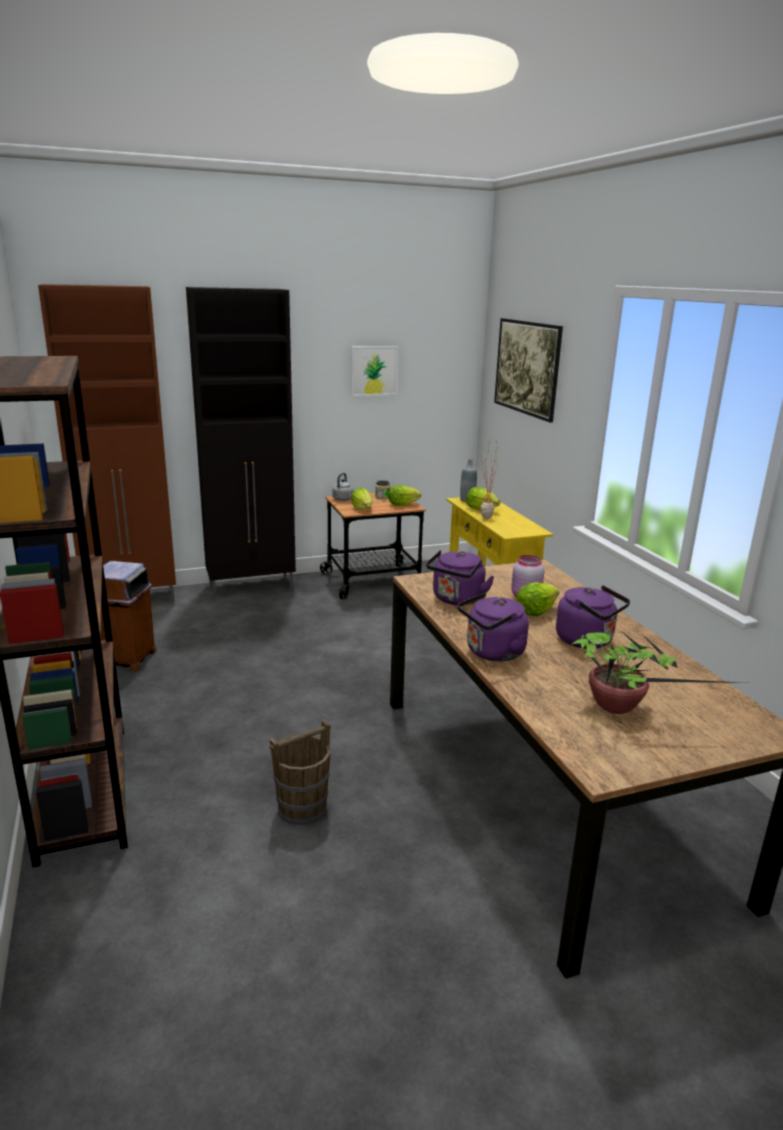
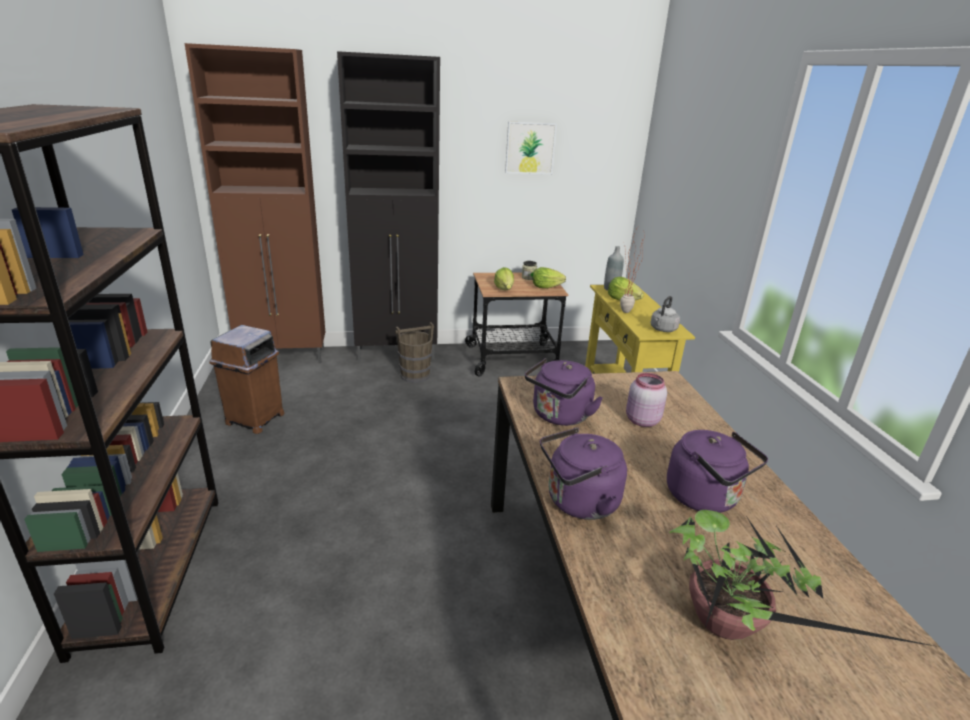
camera: 10 degrees right, 5 degrees up
brown bucket [270,720,331,825] -> brown bucket moved to [395,322,434,383]
grey kettle [332,473,354,501] -> grey kettle moved to [651,296,680,332]
picture [494,318,563,422] -> none
lettuce [516,583,559,616] -> none

